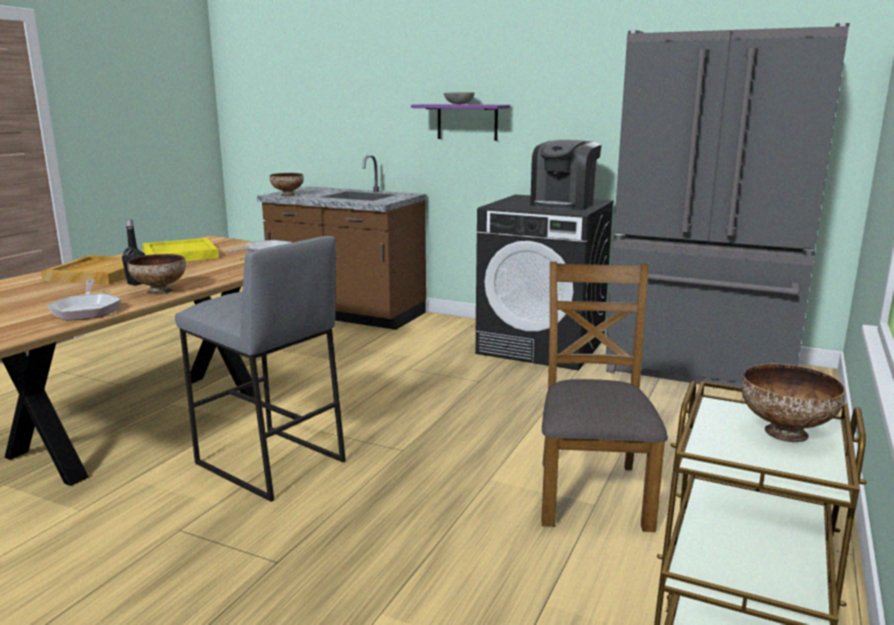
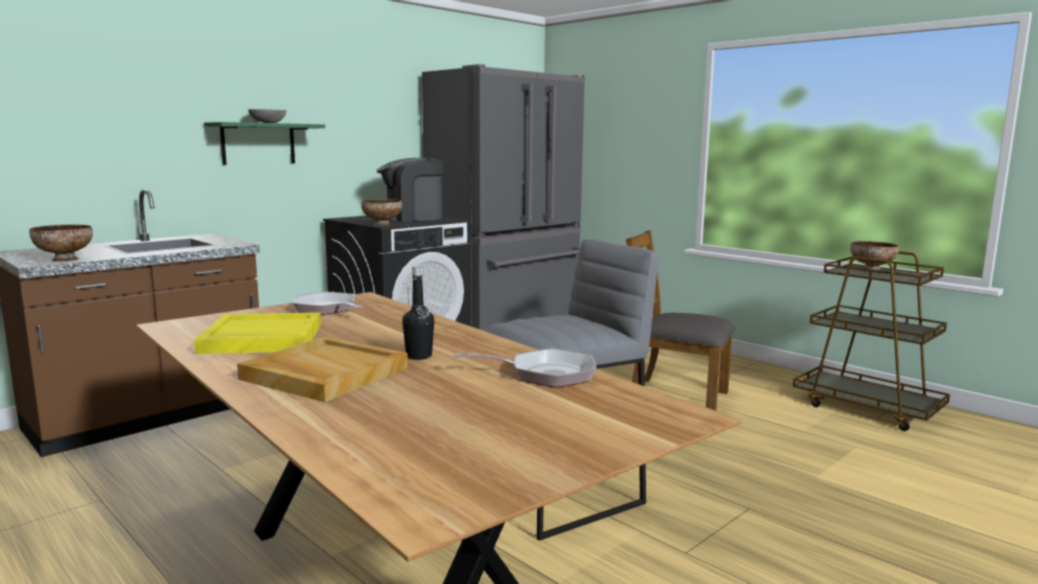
camera: 70 degrees left, 5 degrees down
bowl [127,254,186,295] -> bowl moved to [361,199,402,226]
purple shelf [411,104,510,141] -> green shelf [204,122,325,165]
coffee machine [530,140,602,210] -> coffee machine turned 105 degrees clockwise [376,158,444,222]

